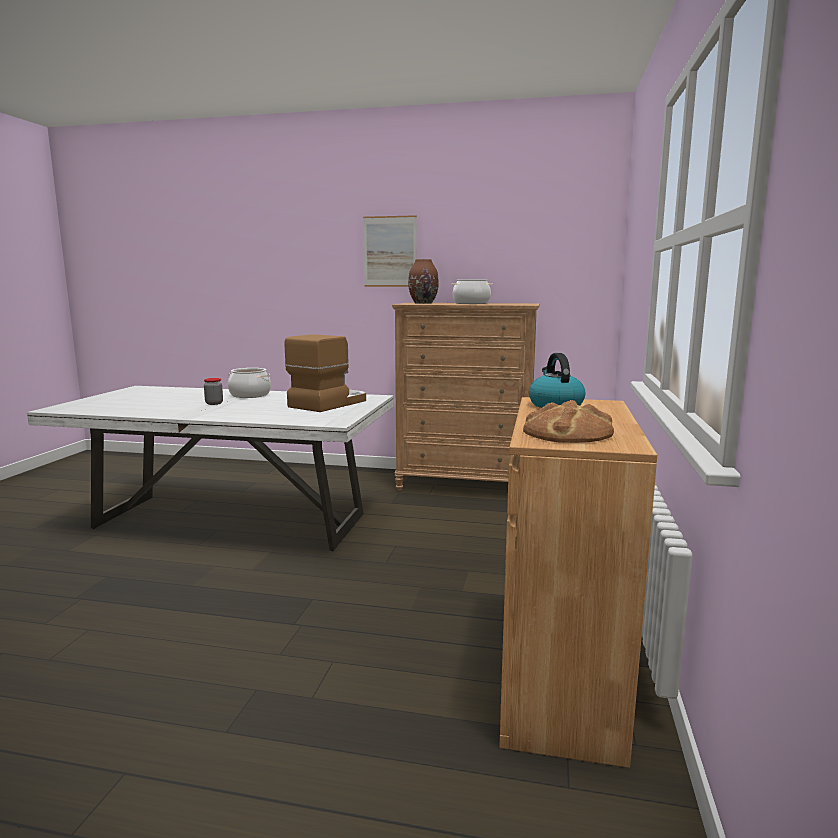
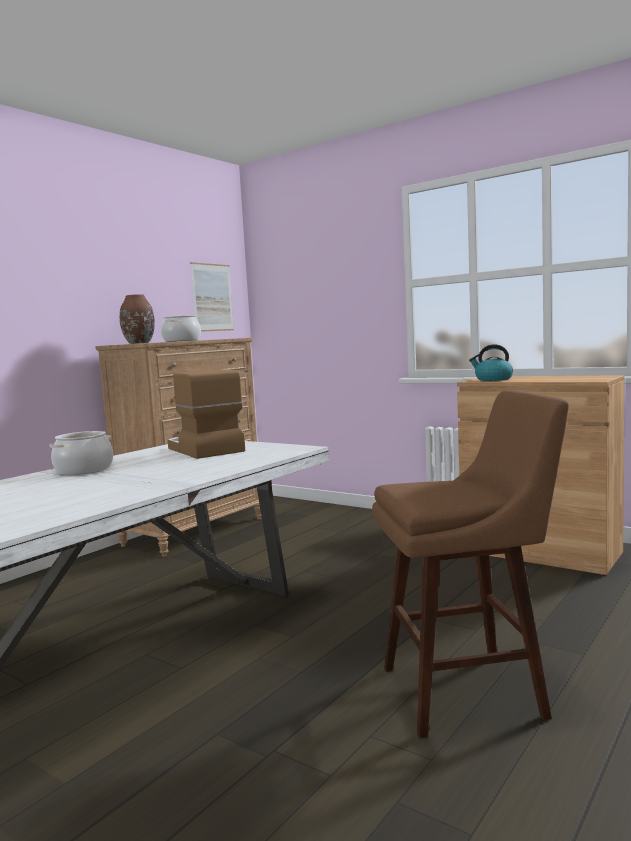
camera: 65 degrees left, 5 degrees down
jar [204,378,223,405] -> none
picture [363,215,417,287] -> picture moved to [190,262,234,332]
bread [523,400,614,443] -> none
none -> brown stool [372,390,569,739]

